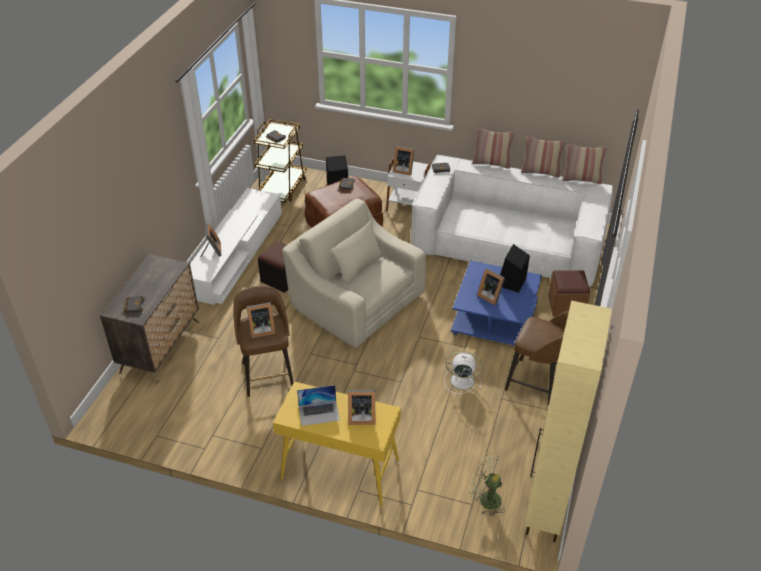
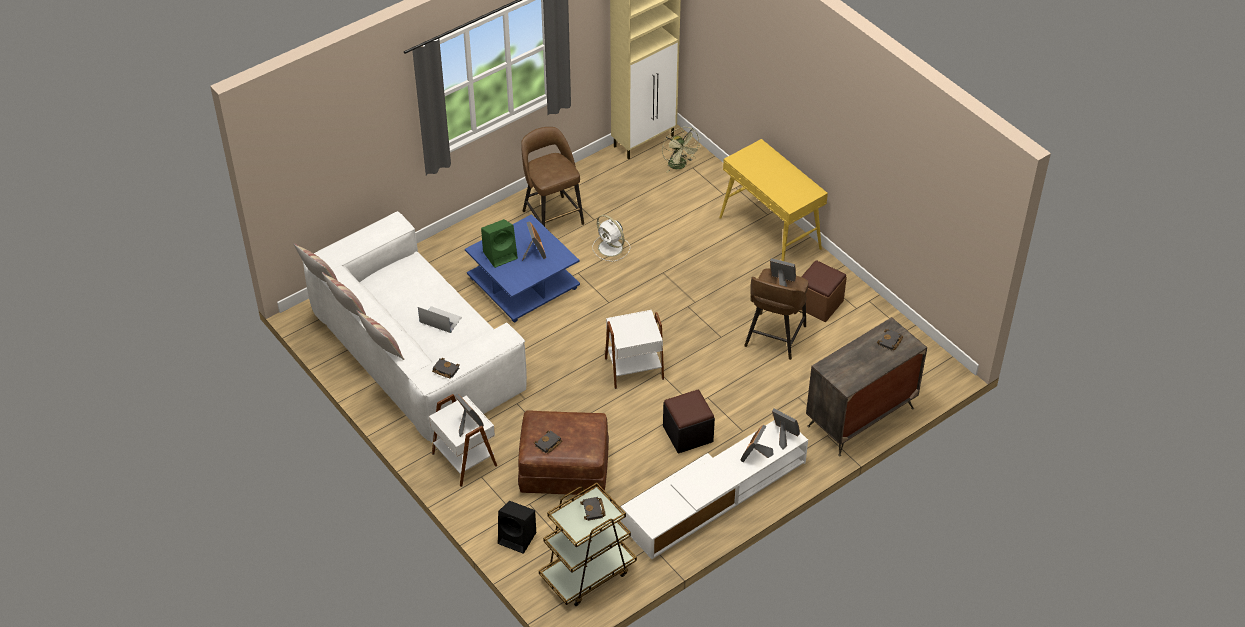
camera: 145 degrees left, 5 degrees up
beige armchair [282,199,426,348] -> white side table [605,310,664,389]
laptop [297,385,340,426] -> laptop moved to [418,306,462,333]
picture frame [348,390,375,425] -> picture frame moved to [772,409,800,450]
black speaker [500,244,530,293] -> green speaker [481,219,518,268]
brown ottoman [548,270,590,317] -> brown ottoman moved to [800,260,847,322]

